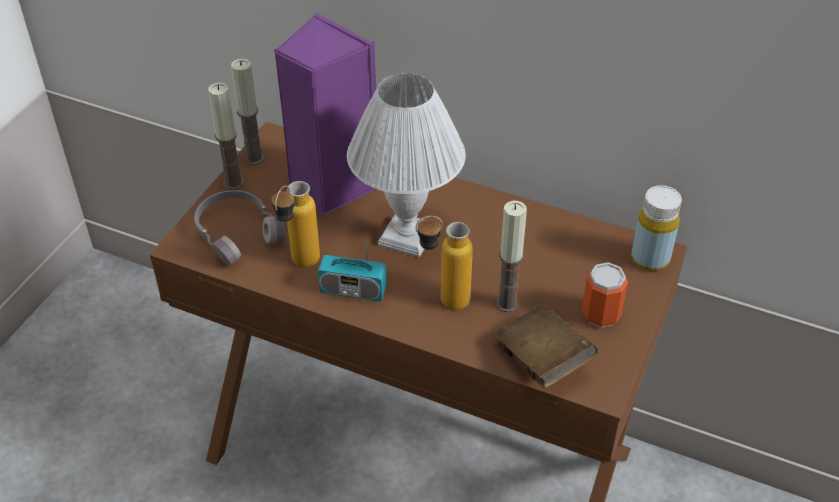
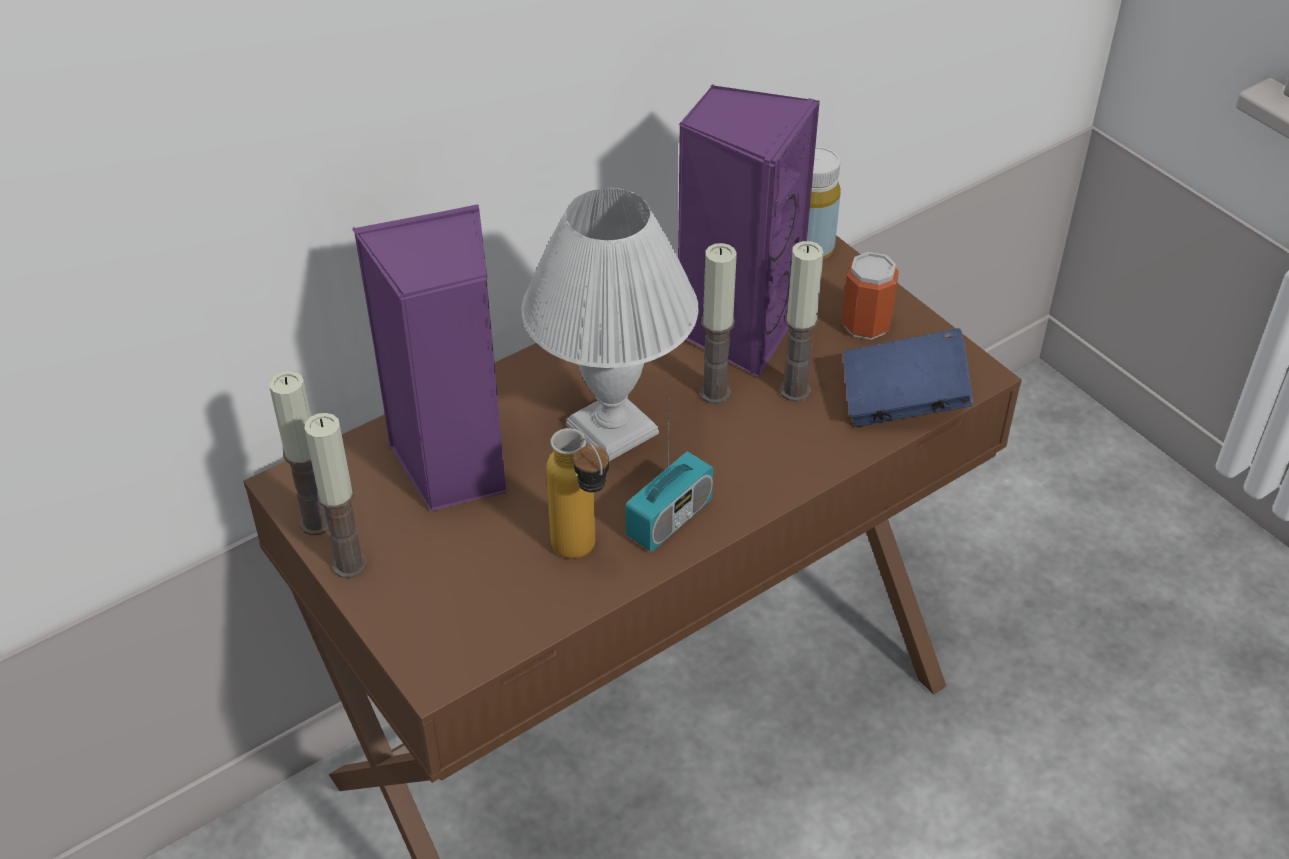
camera: 60 degrees left, 0 degrees up
grey headphones [194,190,285,266] -> none
bottle [416,216,473,310] -> none
brown book [493,305,598,388] -> blue book [843,328,974,427]
none -> purple speaker [678,83,820,377]
none -> candle [700,243,737,404]

